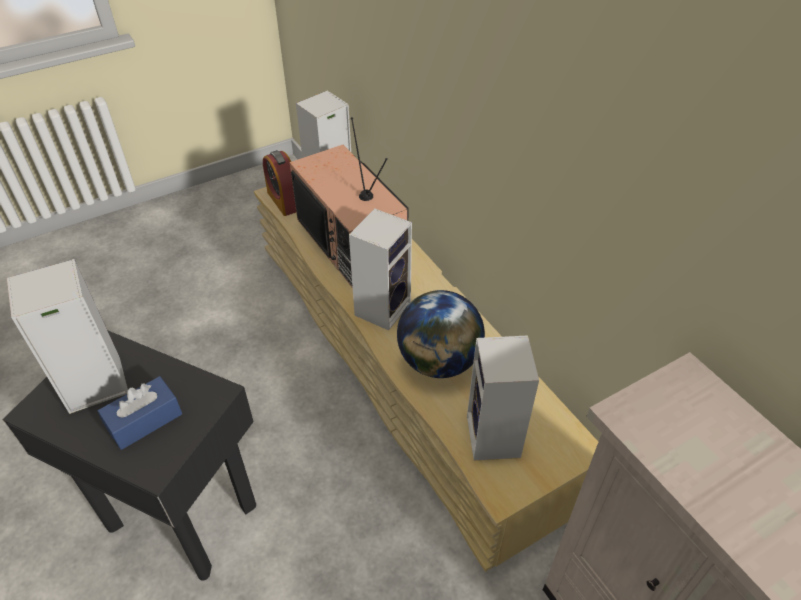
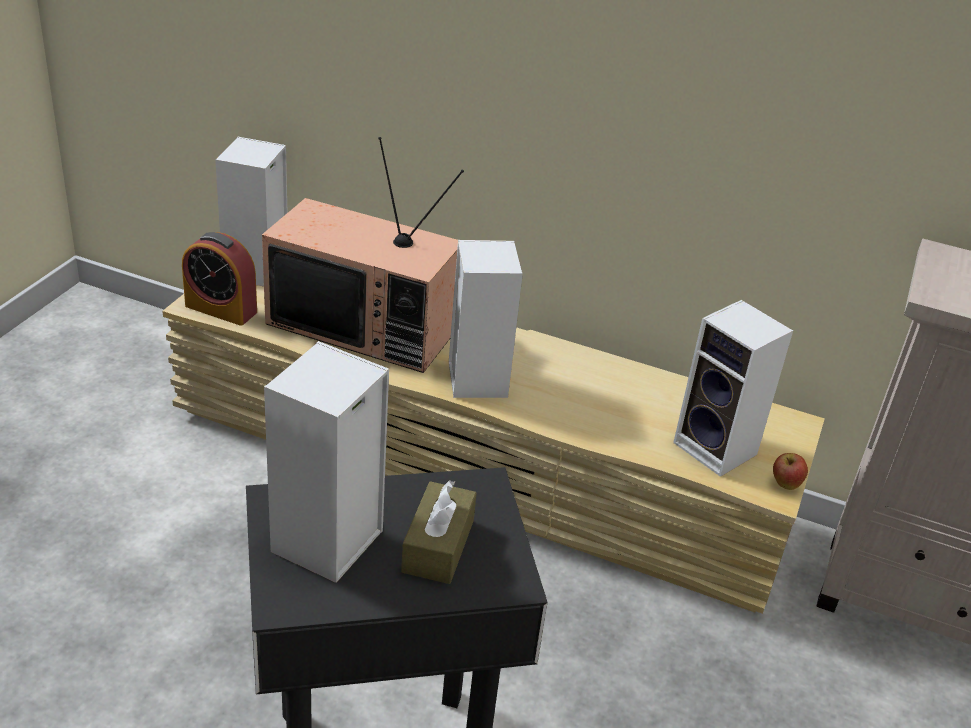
camera: 40 degrees left, 10 degrees down
blue tissue box [98,376,182,450] -> brown tissue box [401,480,477,584]
globe [397,290,485,378] -> none
none -> apple [773,453,808,490]

